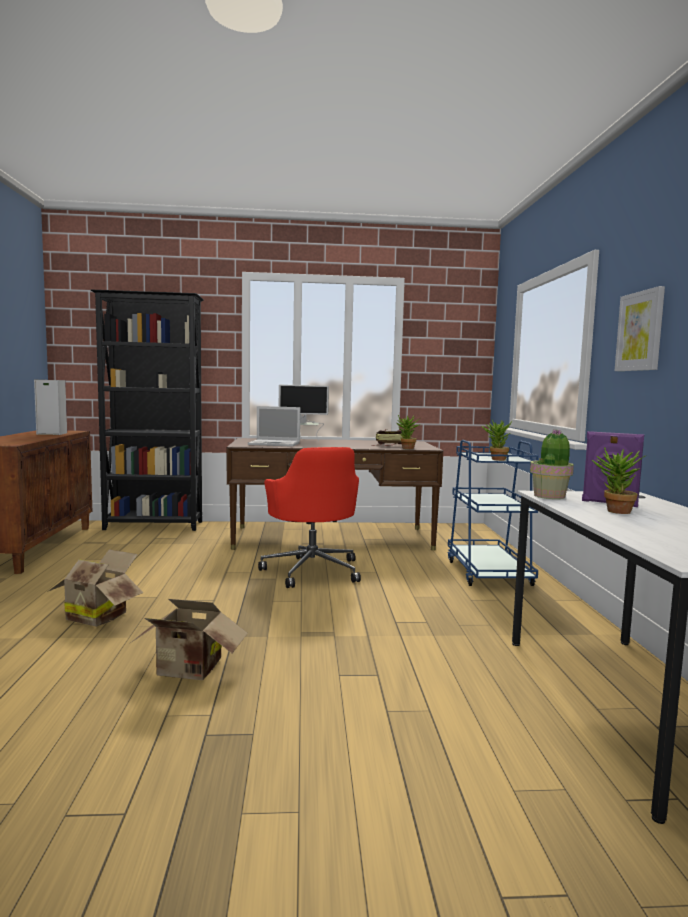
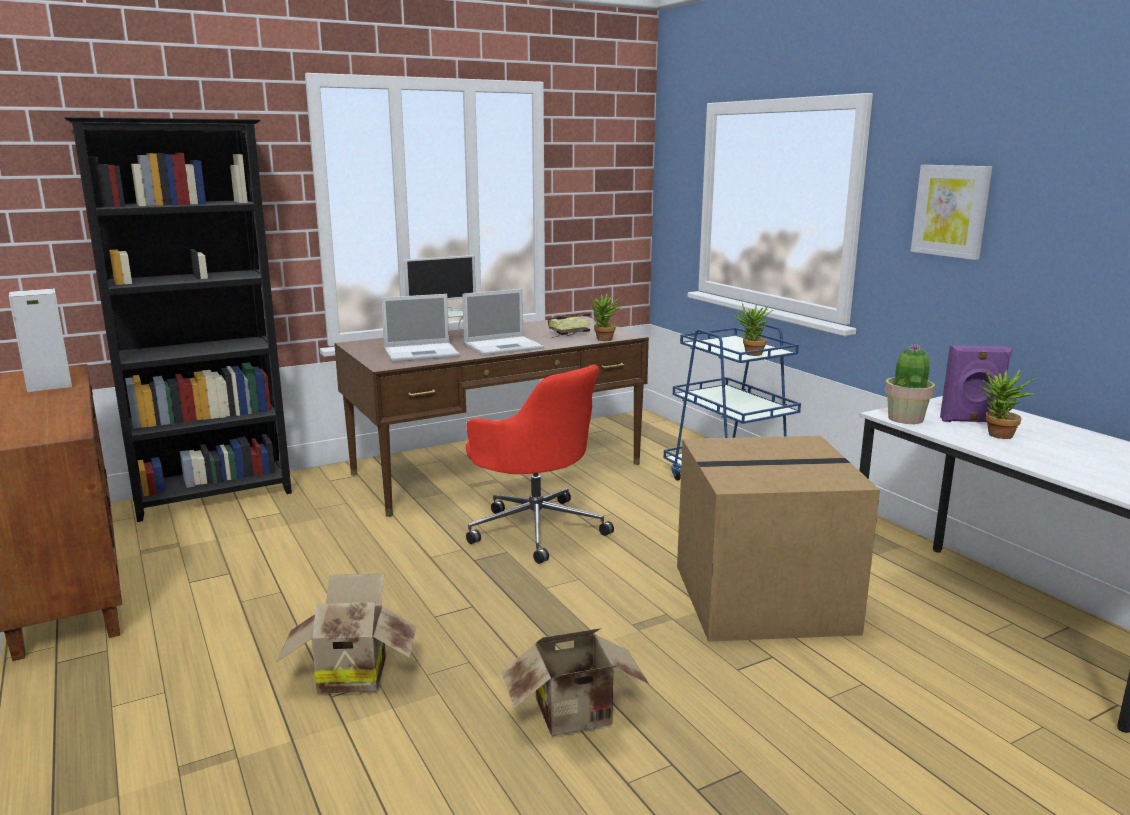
camera: 25 degrees left, 10 degrees up
none -> laptop [462,289,544,356]
none -> cardboard box [677,436,880,642]

